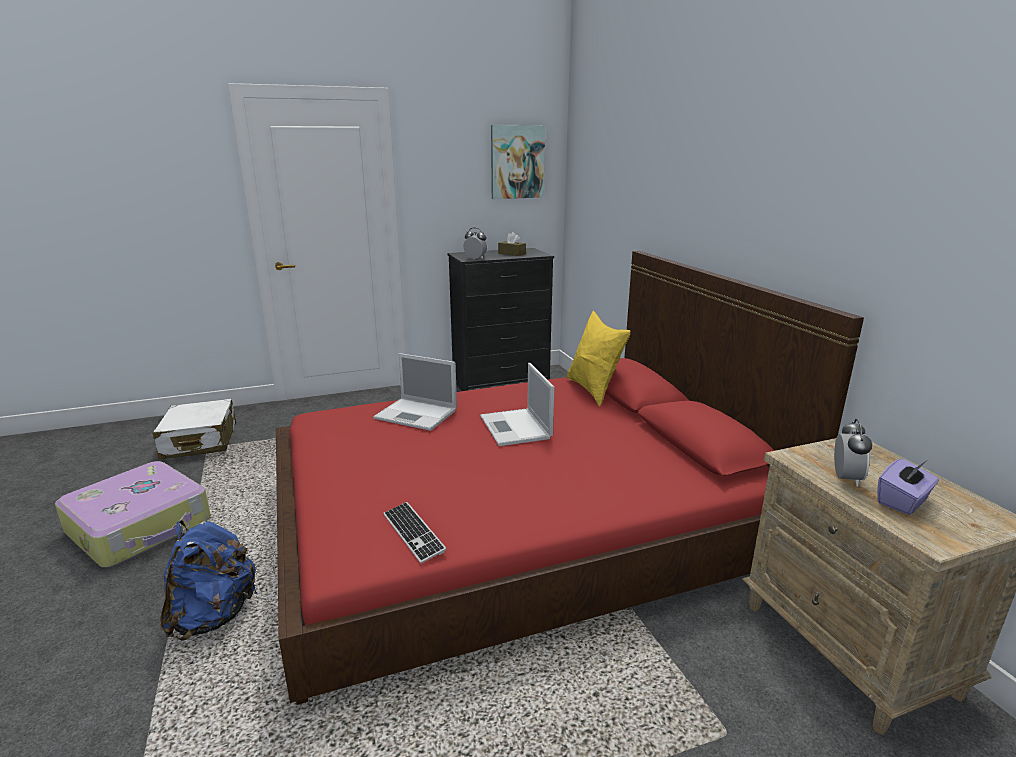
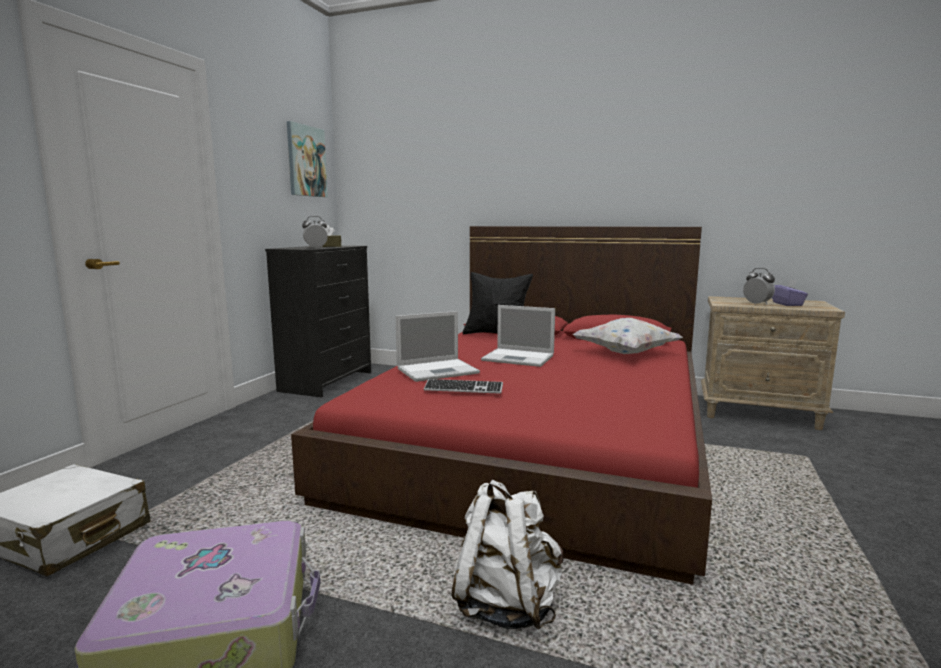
camera: 50 degrees left, 10 degrees down
blue backpack [161,520,257,641] -> white backpack [451,480,564,630]
keyboard [383,502,447,563] -> keyboard moved to [424,379,503,394]
yellow pillow [567,311,631,406] -> black pillow [462,272,533,334]
none -> white pillow [573,318,683,354]

